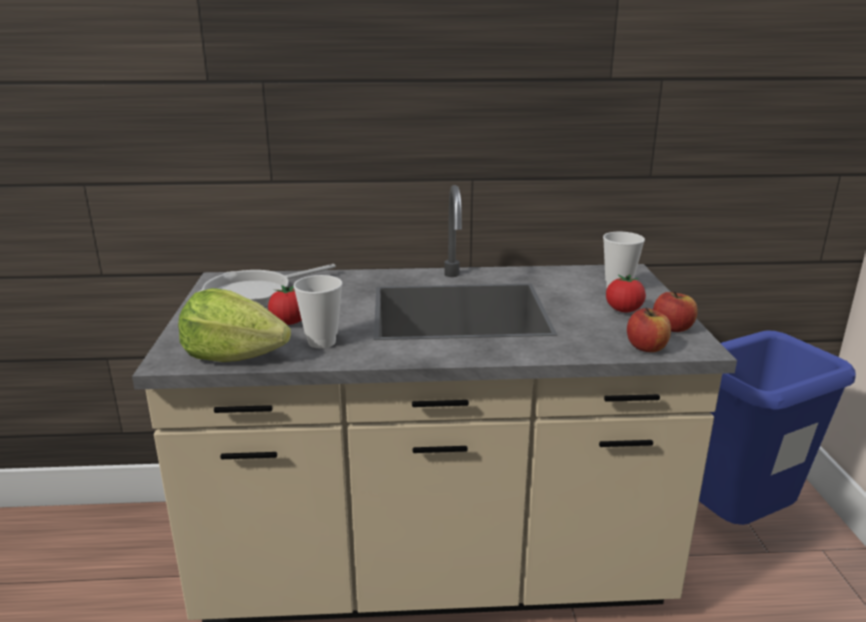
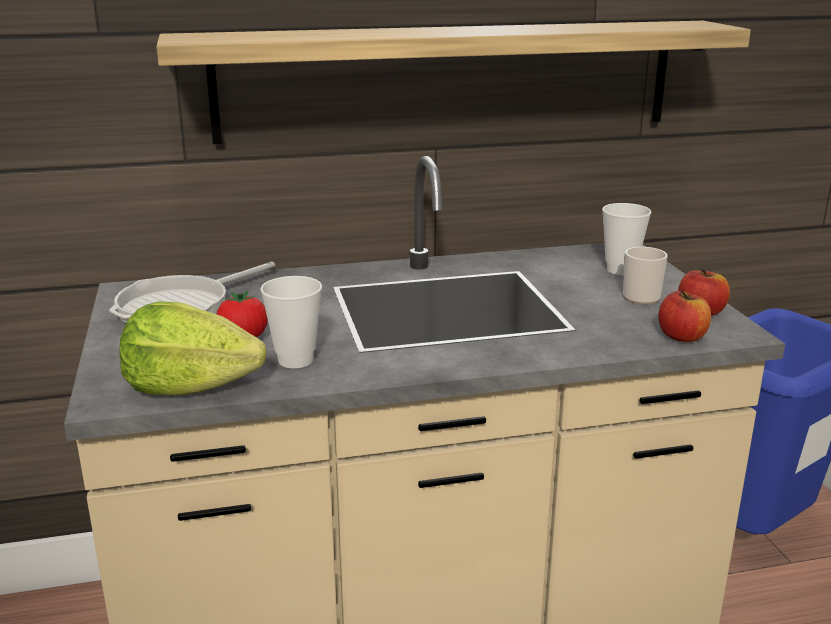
camera: 10 degrees left, 0 degrees up
tomato [606,274,646,312] -> mug [623,247,668,305]
none -> shelf [156,21,751,144]

